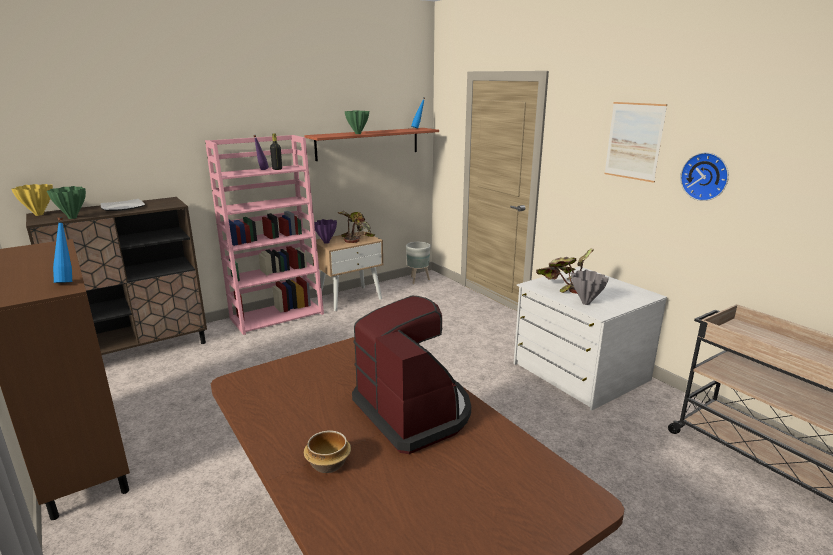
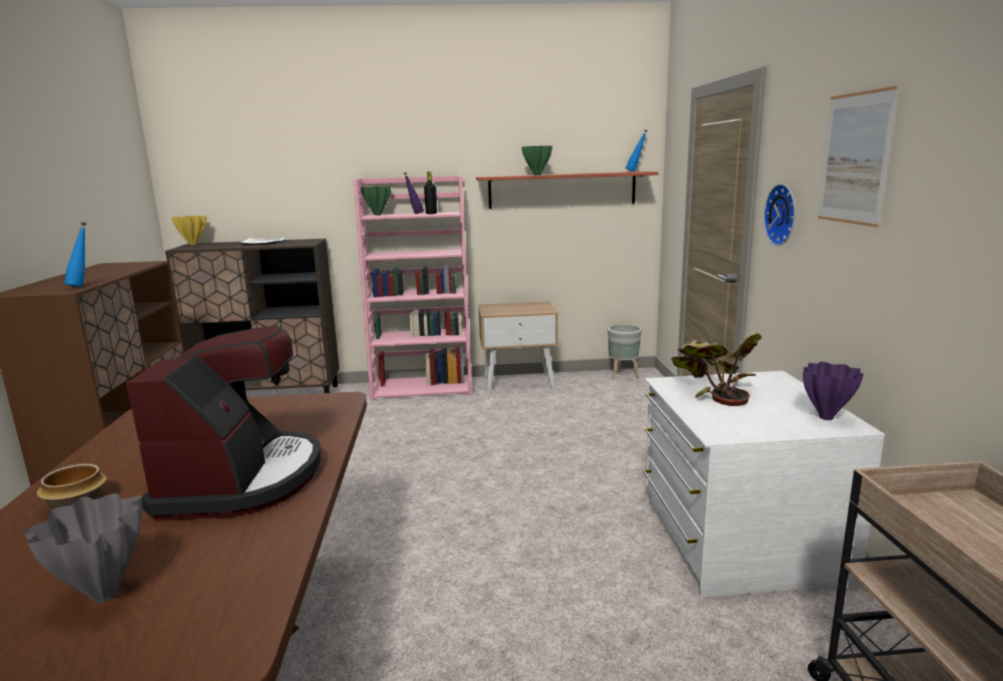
camera: 30 degrees right, 5 degrees down
green vase [47,186,86,219] -> green vase moved to [361,186,391,215]
purple vase [314,219,337,244] -> purple vase moved to [803,362,864,420]
potted plant [338,211,375,243] -> none
grey vase [571,270,609,305] -> grey vase moved to [24,493,142,603]
wall clock [680,152,729,201] -> wall clock moved to [763,184,796,246]

